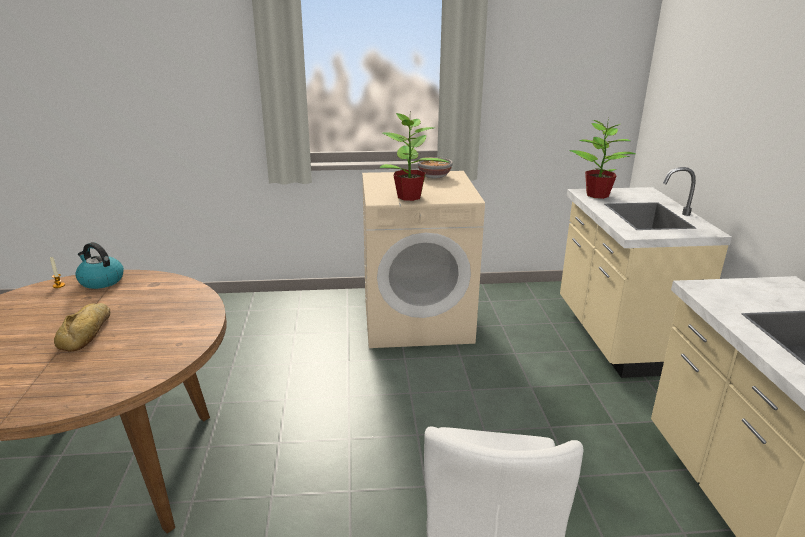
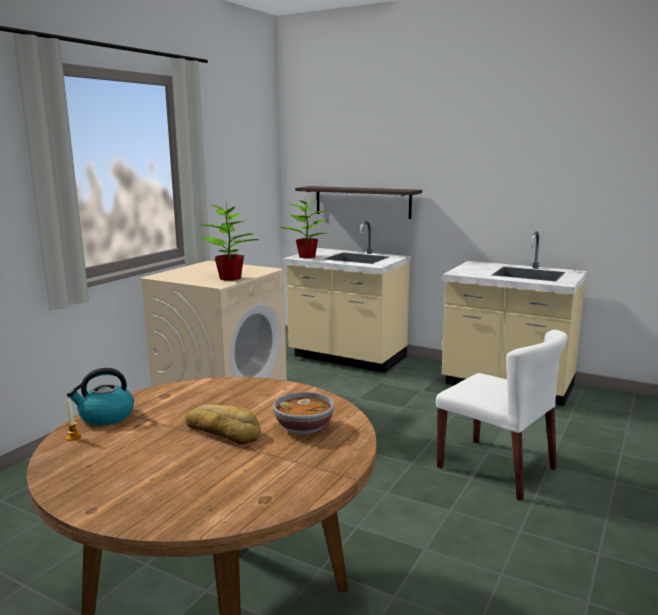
camera: 55 degrees left, 10 degrees down
bowl [417,157,453,178] -> bowl moved to [273,392,334,434]
none -> shelf [295,186,422,219]

